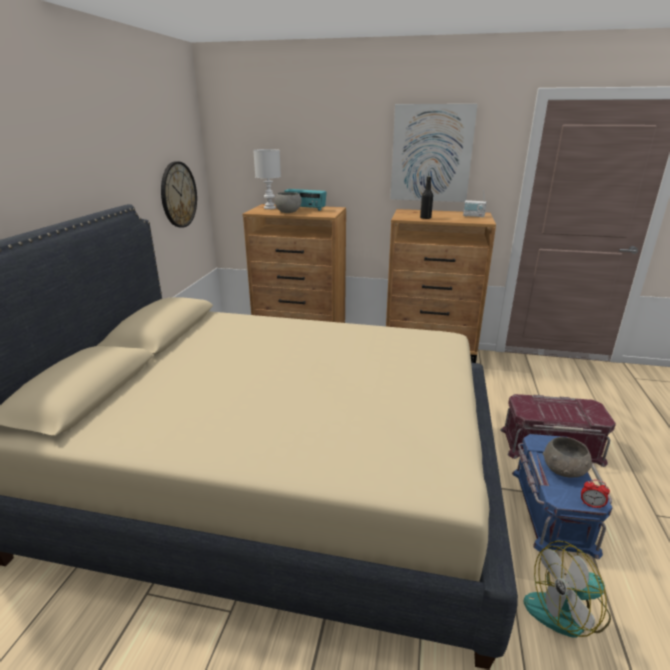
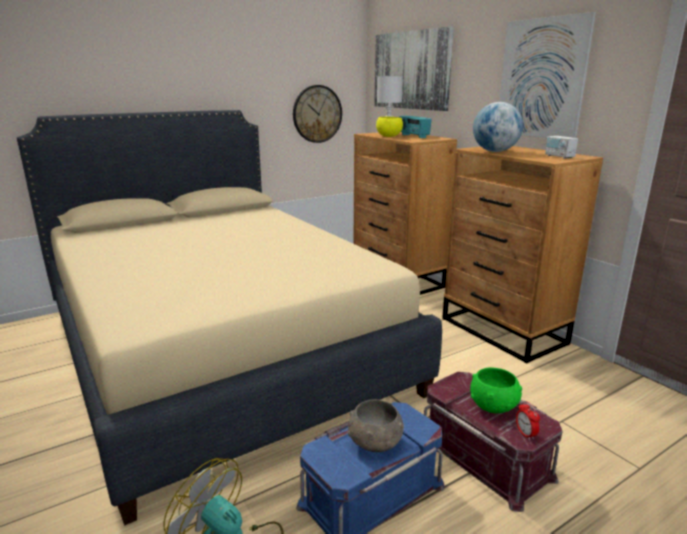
camera: 45 degrees right, 5 degrees down
grey bowl [275,192,302,213] -> yellow bowl [376,117,403,137]
black bottle [420,176,433,219] -> globe [473,102,523,152]
alarm clock [581,480,610,509] -> alarm clock moved to [516,401,540,440]
none -> picture [374,26,454,111]
none -> green bowl [470,367,522,413]

